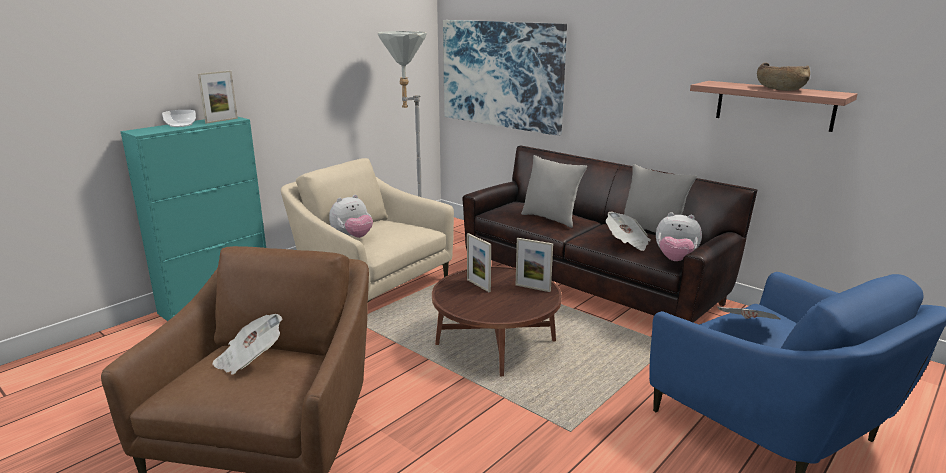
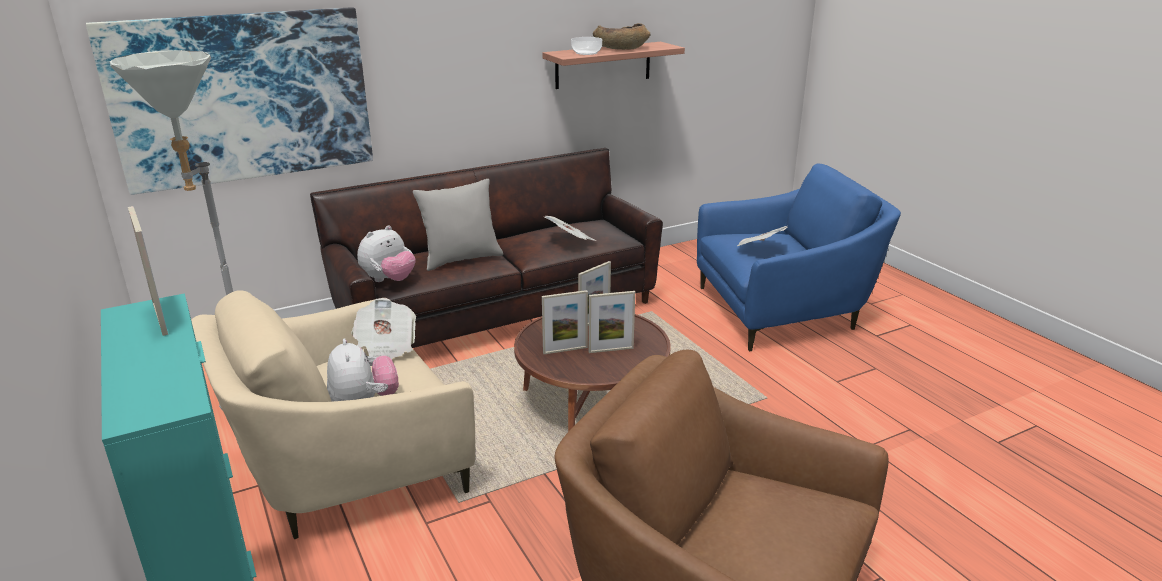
camera: 70 degrees left, 5 degrees up
bowl [162,110,196,127] -> bowl moved to [571,37,602,55]
newspaper [212,314,282,375] -> newspaper moved to [351,298,416,359]
grey pillow [624,164,697,233] -> none
plush toy [656,212,702,261] -> plush toy moved to [357,225,415,282]
none -> picture frame [589,291,635,353]

